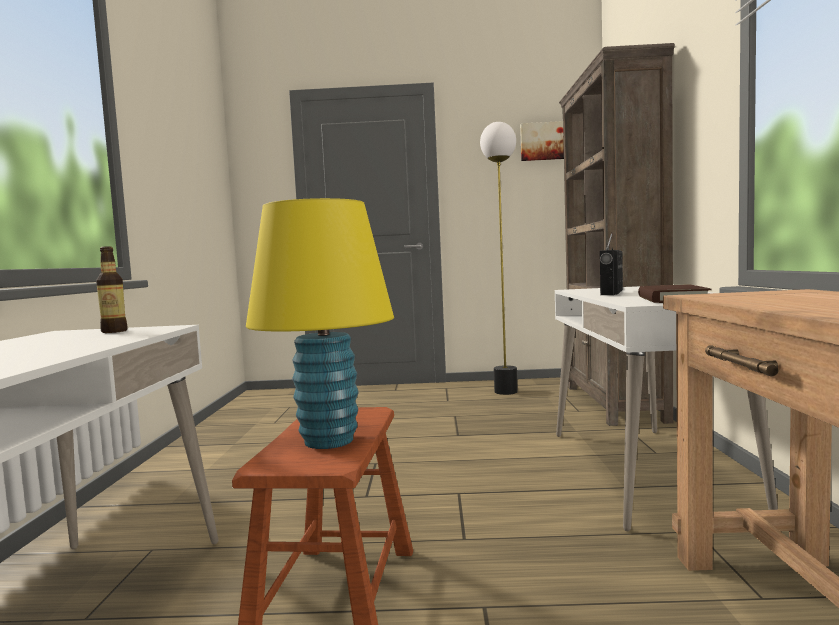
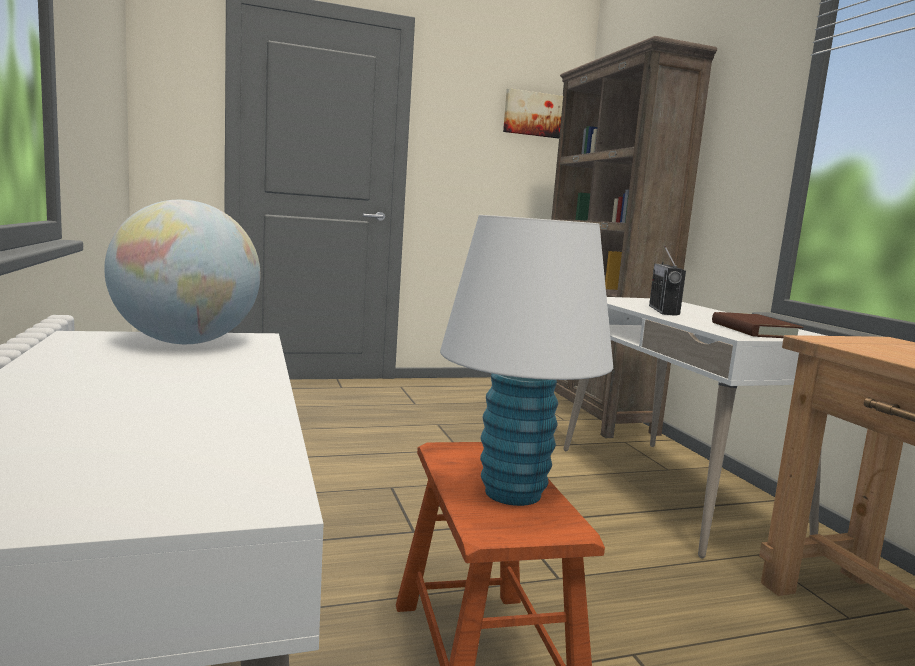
camera: 20 degrees left, 5 degrees up
bottle [96,246,128,333] -> globe [104,200,260,344]
yellow table lamp [246,198,394,449] -> white table lamp [440,215,613,506]
floor lamp [480,122,518,395] -> none

